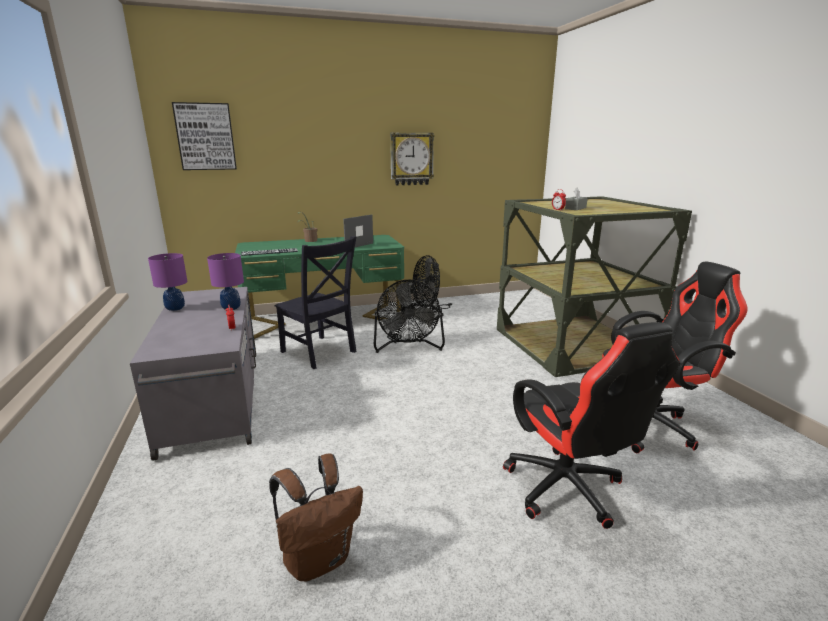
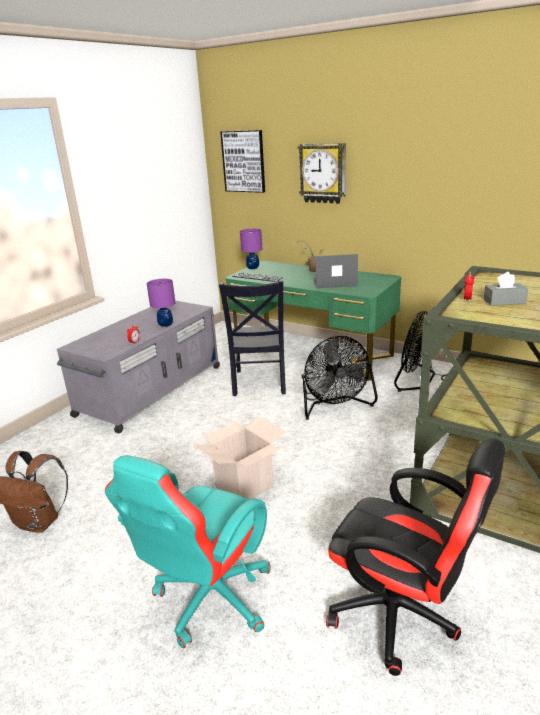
camera: 50 degrees right, 5 degrees up
purple table lamp [148,253,187,311] -> purple table lamp moved to [240,229,262,269]
black fan [374,280,445,353] -> black fan turned 60 degrees counterclockwise [301,336,378,420]
wall clock [390,133,434,186] -> wall clock moved to [298,143,346,204]
black office chair [503,322,680,529] -> turquoise office chair [105,455,271,648]
none -> cardboard box [194,417,286,499]

